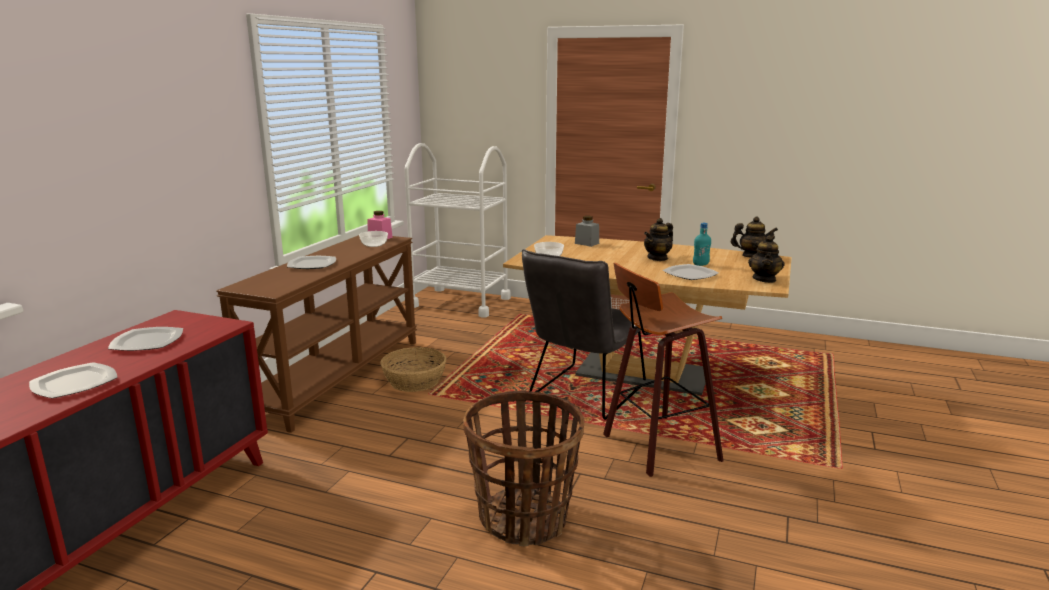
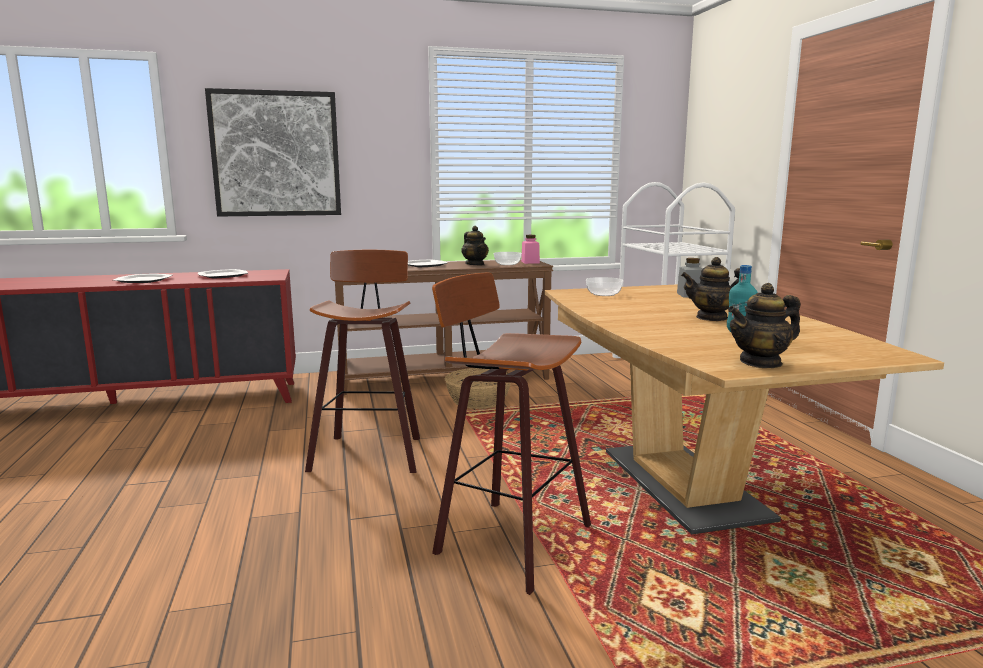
camera: 55 degrees right, 5 degrees down
basket [463,390,584,546] -> none
grey chair [522,249,646,420] -> none
plate [662,264,718,280] -> none
teapot [731,216,778,258] -> teapot moved to [461,226,489,265]
none -> picture [205,88,341,217]
none -> stool [305,250,420,473]

